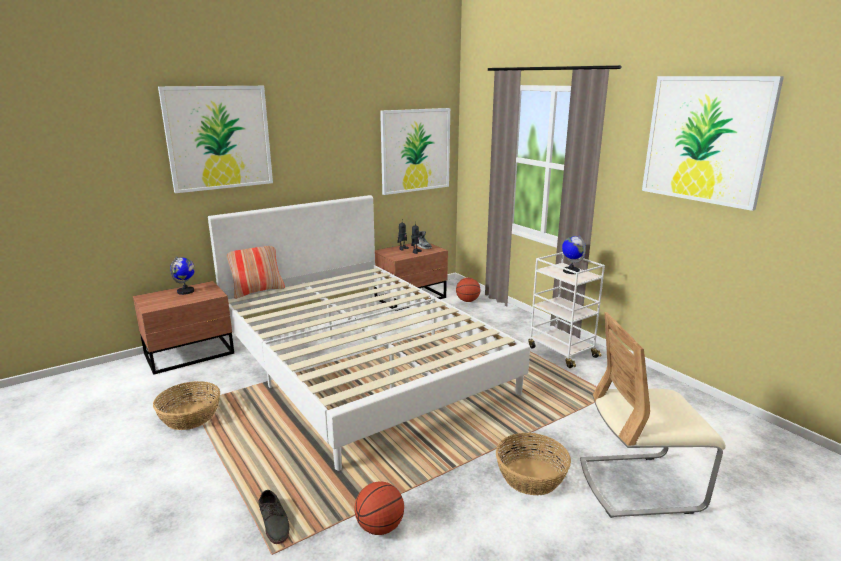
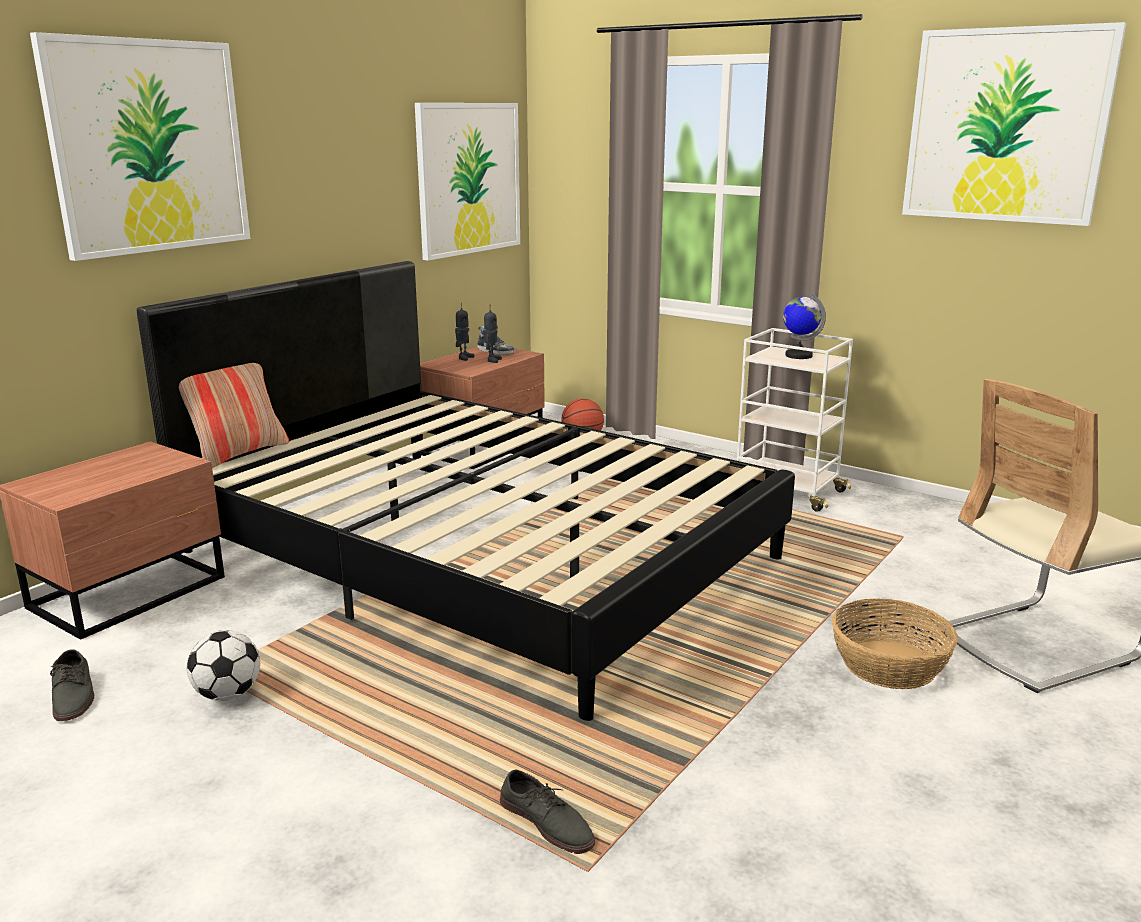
camera: 20 degrees left, 0 degrees up
basket [153,381,220,430] -> football [187,630,260,701]
globe [170,257,195,295] -> none
white bed [208,195,530,471] -> black bed [137,261,795,721]
basketball [355,481,404,535] -> none
none -> grey shoe [50,649,94,721]

